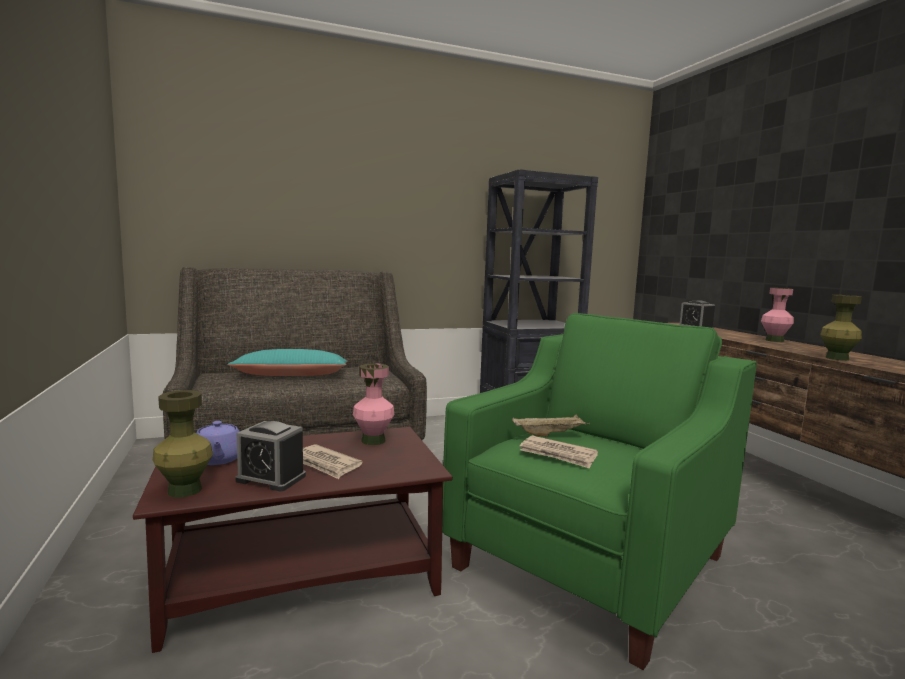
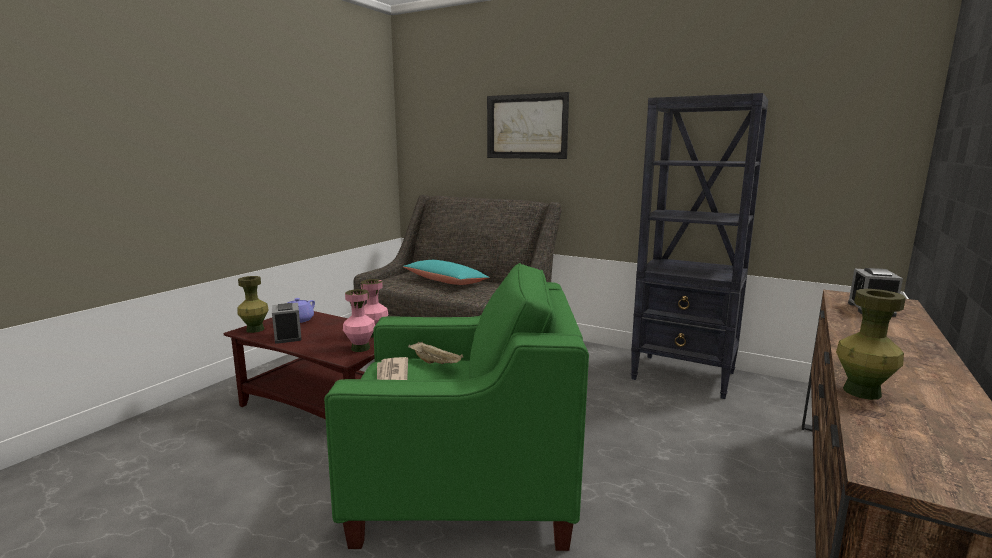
camera: 50 degrees right, 5 degrees up
newspaper [303,444,363,479] -> none
pink vase [761,288,794,342] -> pink vase moved to [343,289,375,352]
none -> picture [487,92,569,159]

